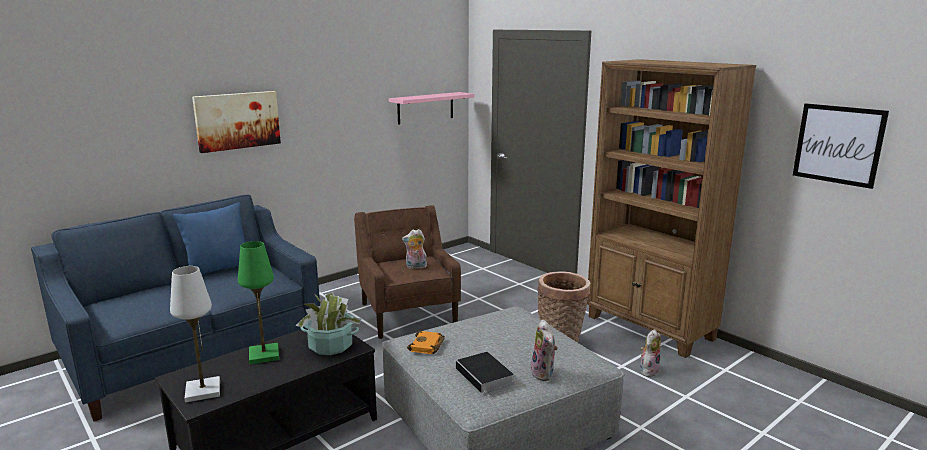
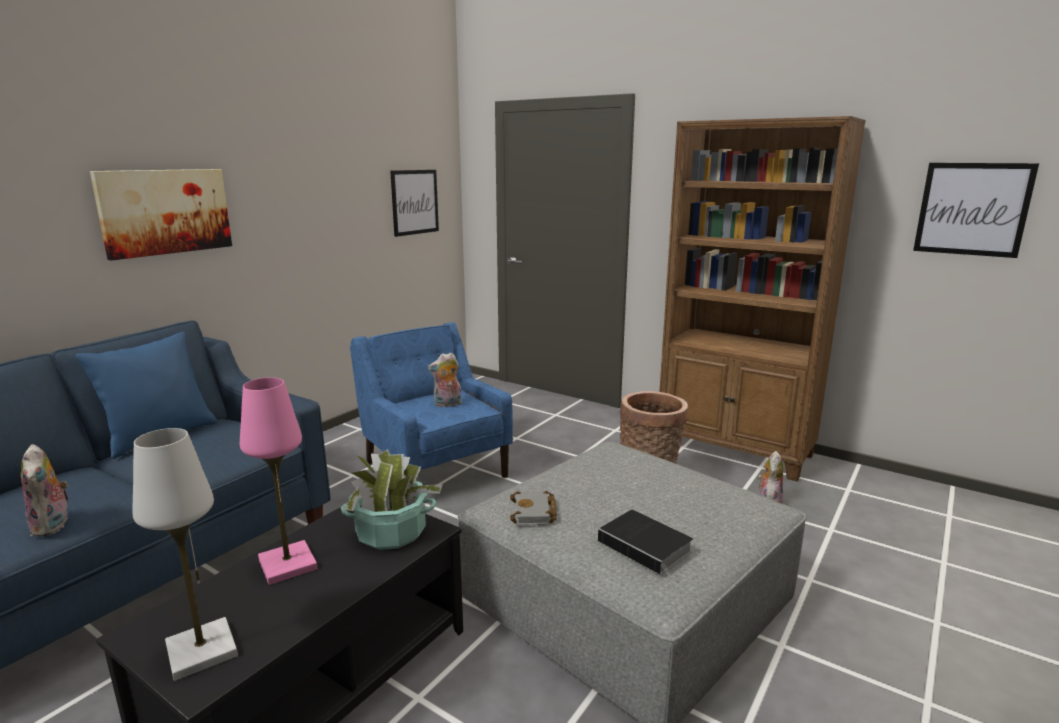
camera: 15 degrees left, 0 degrees up
green table lamp [238,241,279,364] -> pink table lamp [240,377,317,585]
brown armchair [354,205,461,339] -> blue armchair [350,322,513,478]
pink shelf [389,92,474,125] -> picture [390,170,439,237]
orange book [407,331,445,354] -> grey book [510,491,557,525]
plush toy [531,319,558,381] -> plush toy moved to [21,444,72,537]

